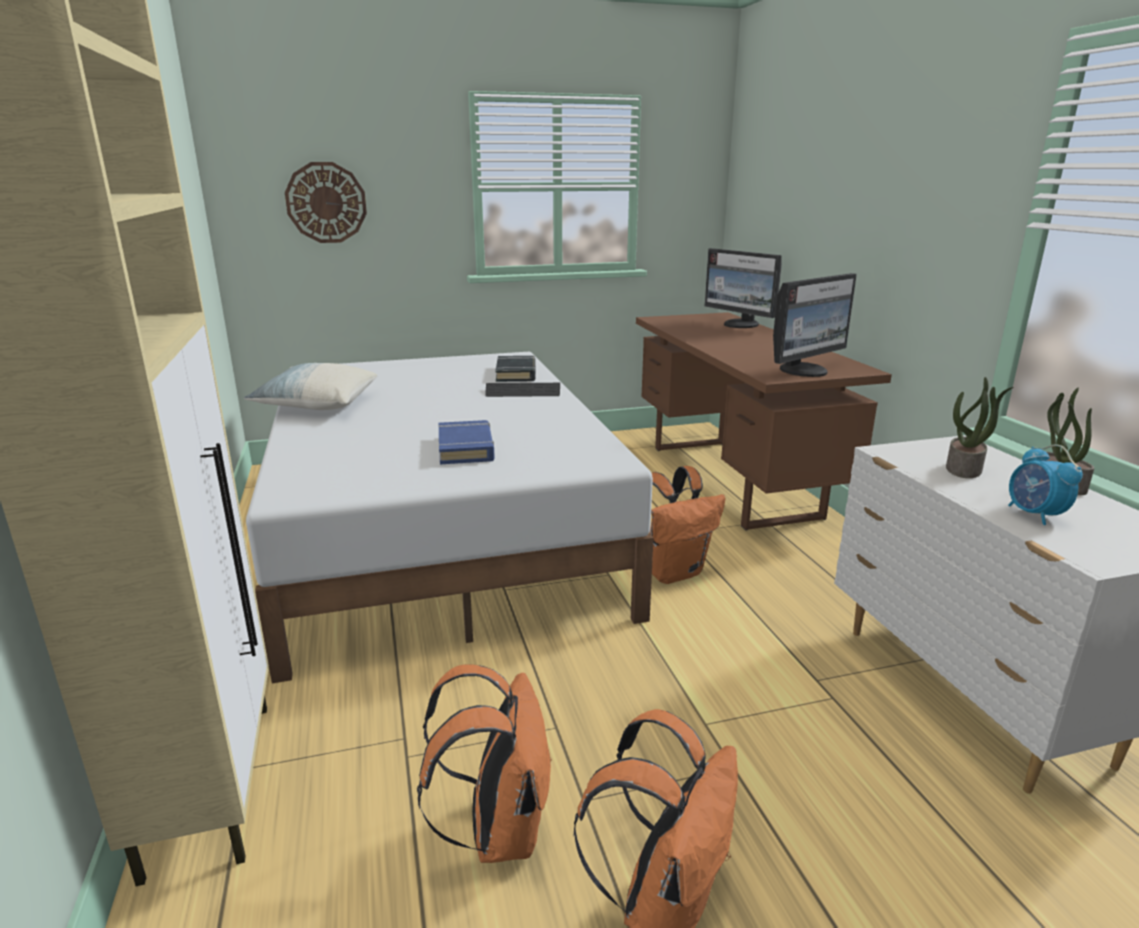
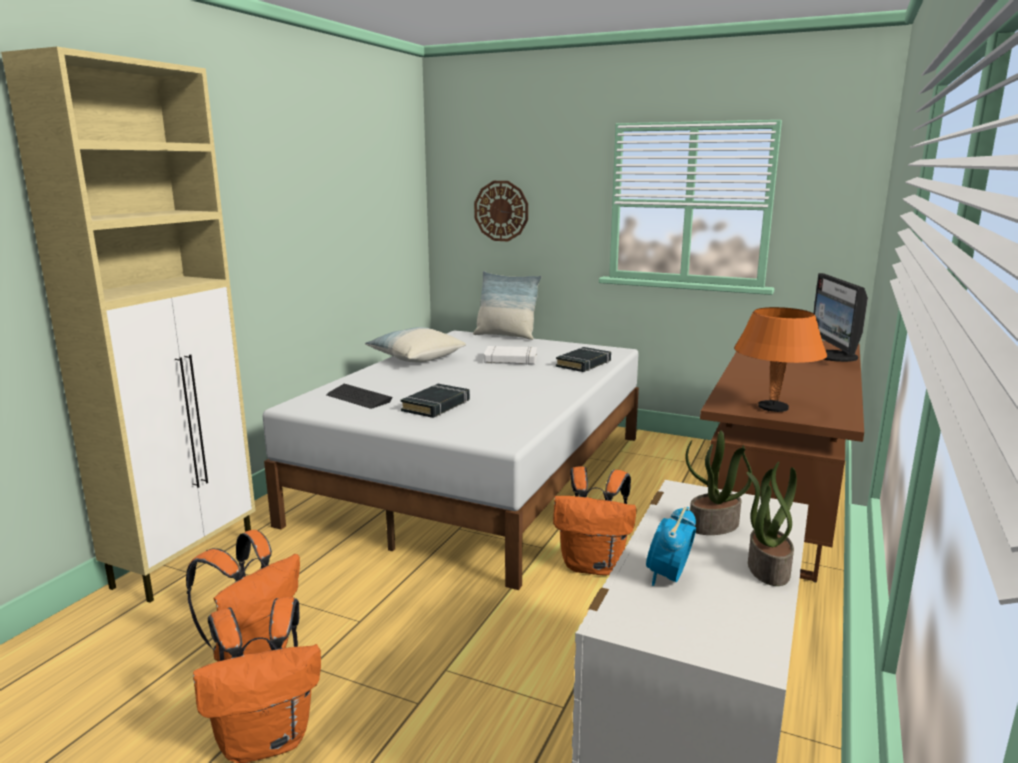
camera: 40 degrees right, 5 degrees down
blue book [439,420,494,464] -> black book [401,384,470,418]
keyboard [485,383,560,397] -> keyboard moved to [326,384,392,409]
monitor [773,273,857,377] -> orange table lamp [734,307,827,412]
none -> pillow [473,271,541,340]
none -> white book [484,346,537,365]

